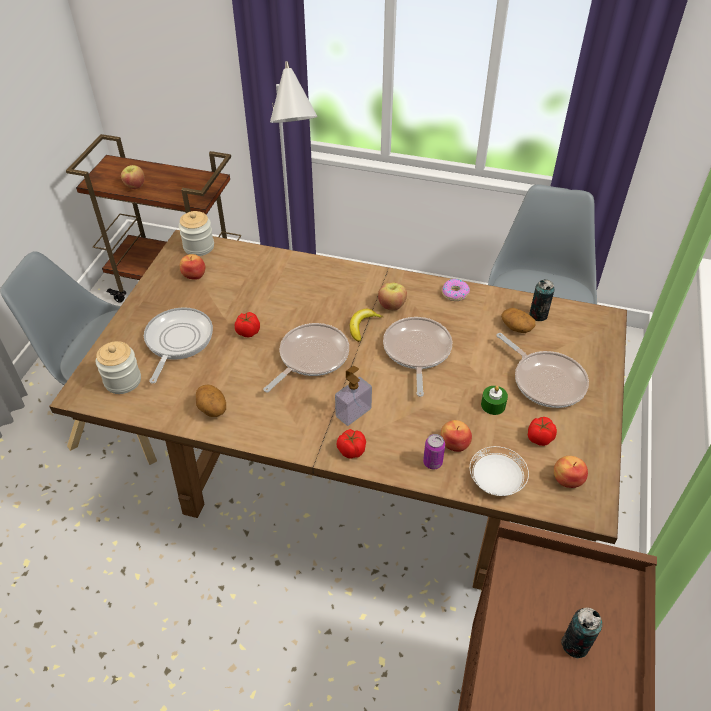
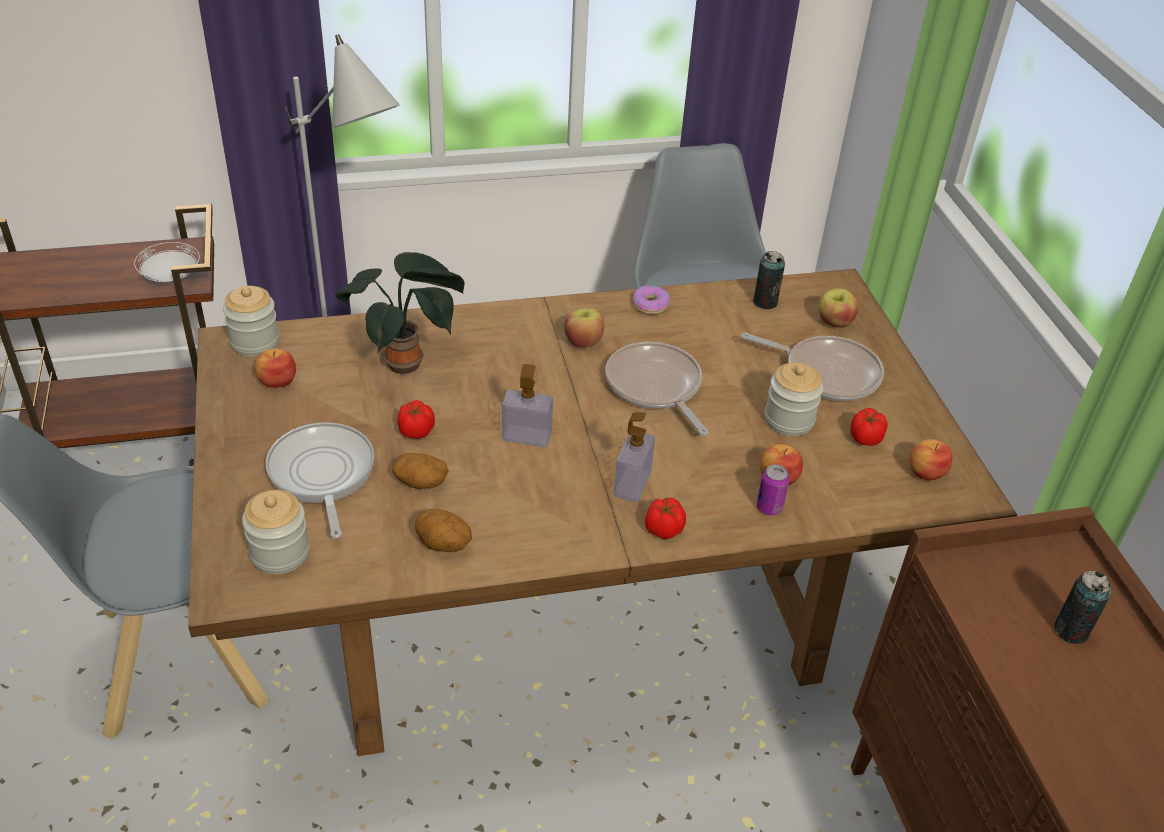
camera: 30 degrees left, 5 degrees down
apple [121,165,144,189] -> apple moved to [818,288,858,328]
frying pan [263,323,349,392] -> soap dispenser [502,364,553,447]
banana [350,309,383,342] -> none
white plate [470,446,529,496] -> white plate moved to [134,242,200,282]
green candle [481,386,508,415] -> jar [764,362,823,436]
potato [501,308,536,333] -> potato moved to [392,453,449,489]
none -> potted plant [335,252,464,374]

